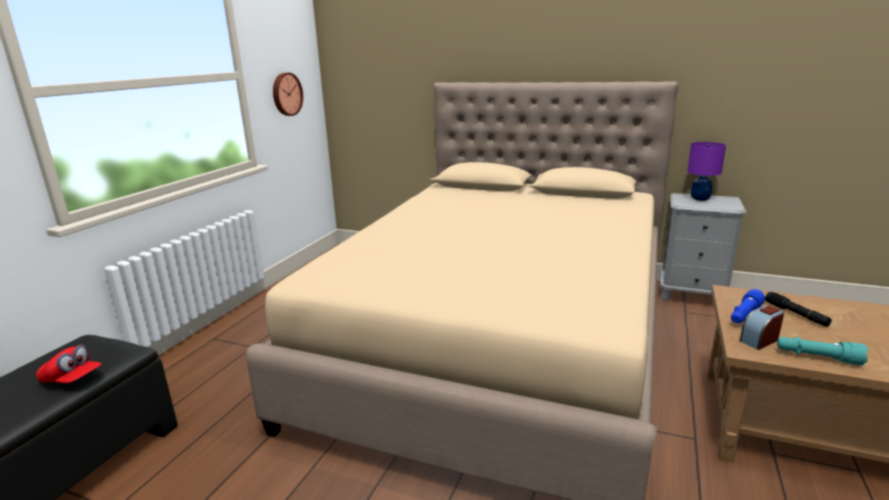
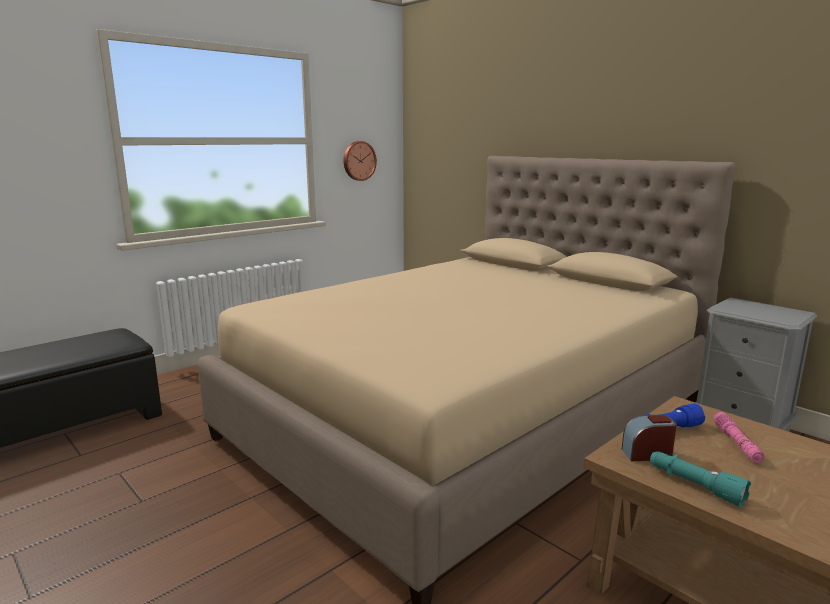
camera: 25 degrees right, 5 degrees down
red cap [36,345,101,383] -> none
purple table lamp [687,142,726,201] -> none
black flashlight [765,292,832,327] -> pink flashlight [713,412,764,463]

